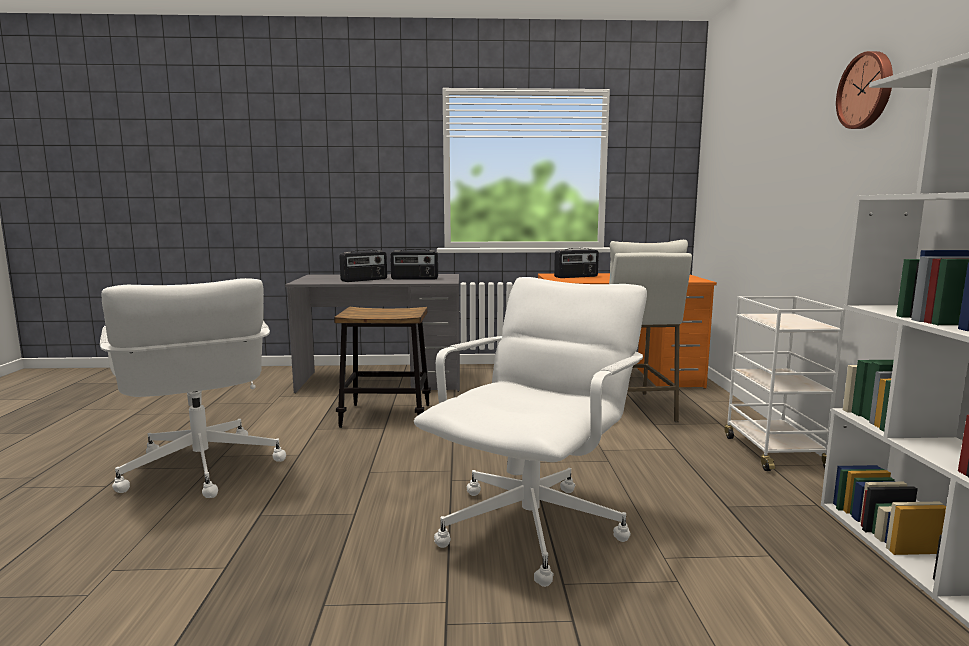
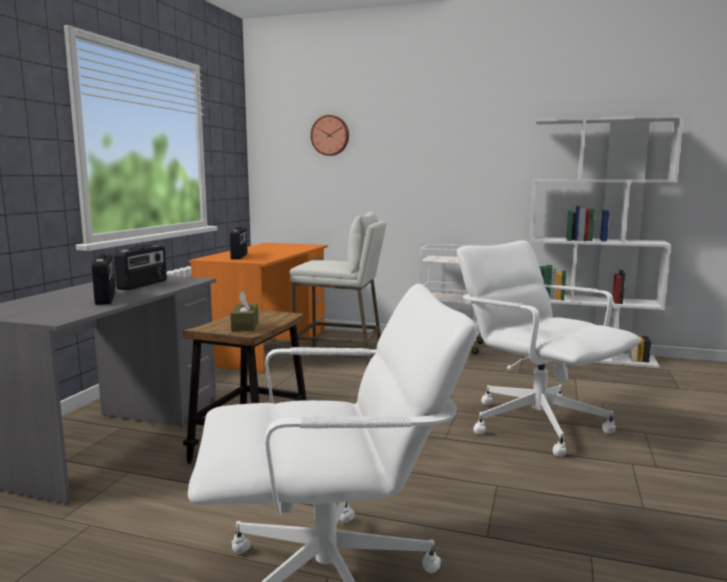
camera: 70 degrees left, 0 degrees up
wall clock [836,51,893,129] -> wall clock moved to [310,115,349,156]
none -> brown tissue box [230,291,259,332]

